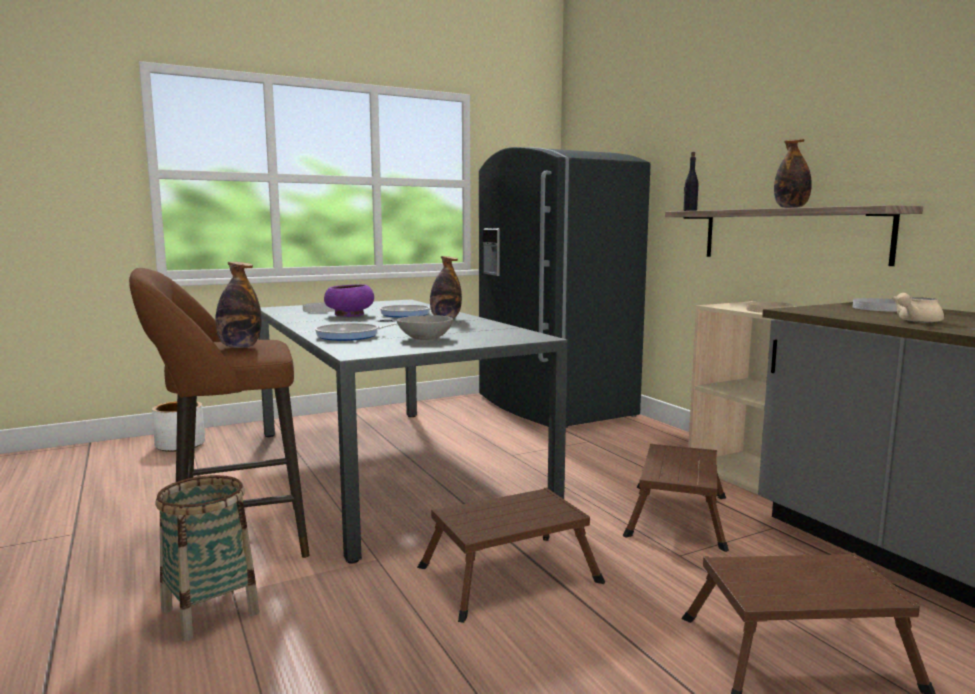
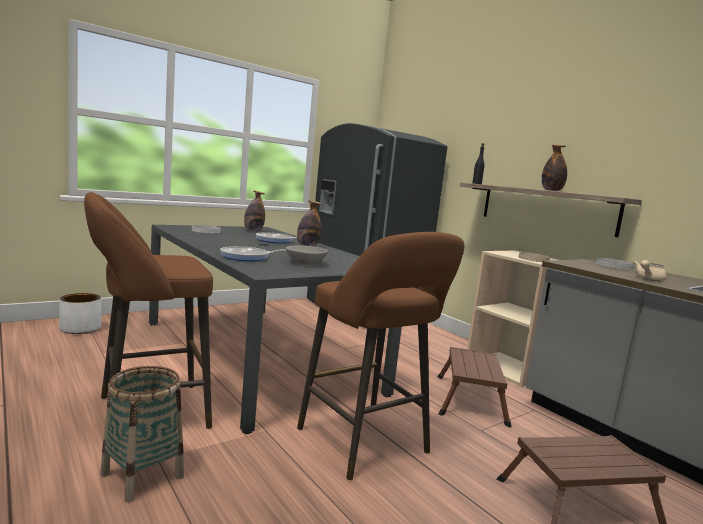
camera: 10 degrees left, 0 degrees up
bottle [215,262,262,348] -> bottle moved to [244,191,265,231]
purple bowl [324,284,374,317] -> none
brown step ladder [417,488,605,623] -> brown stool [297,232,465,480]

